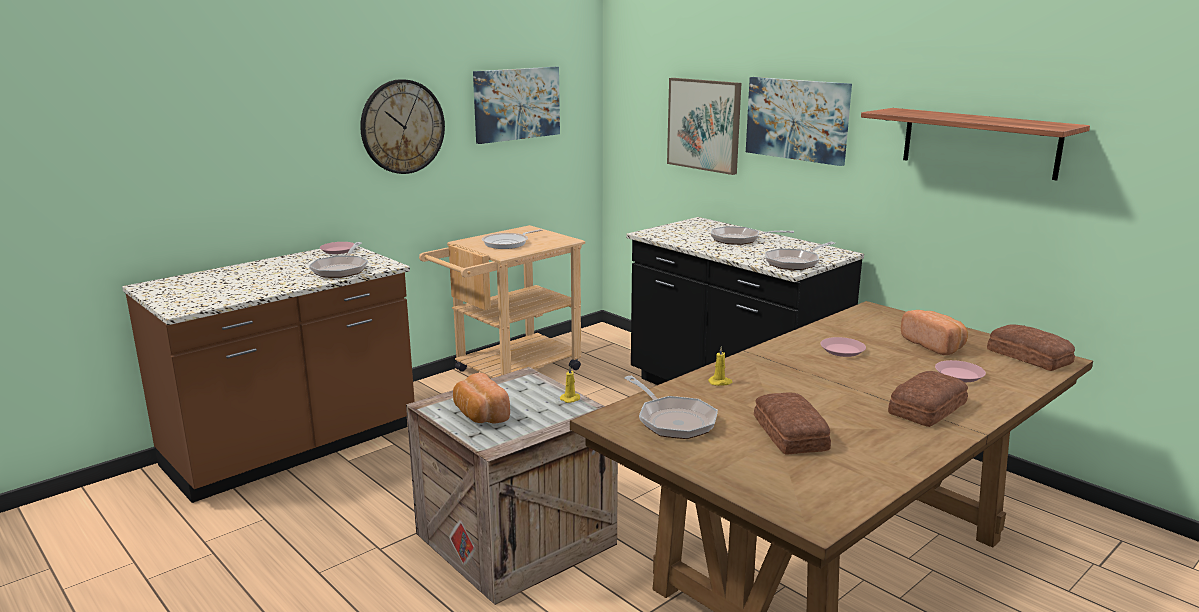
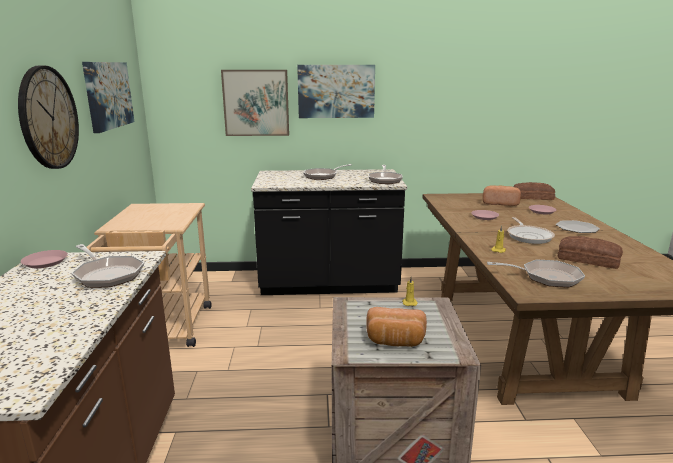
camera: 50 degrees left, 0 degrees up
frying pan [482,229,542,249] -> frying pan moved to [507,217,555,244]
shelf [861,108,1090,180] -> none
bread [888,371,968,427] -> plate [556,220,600,233]

